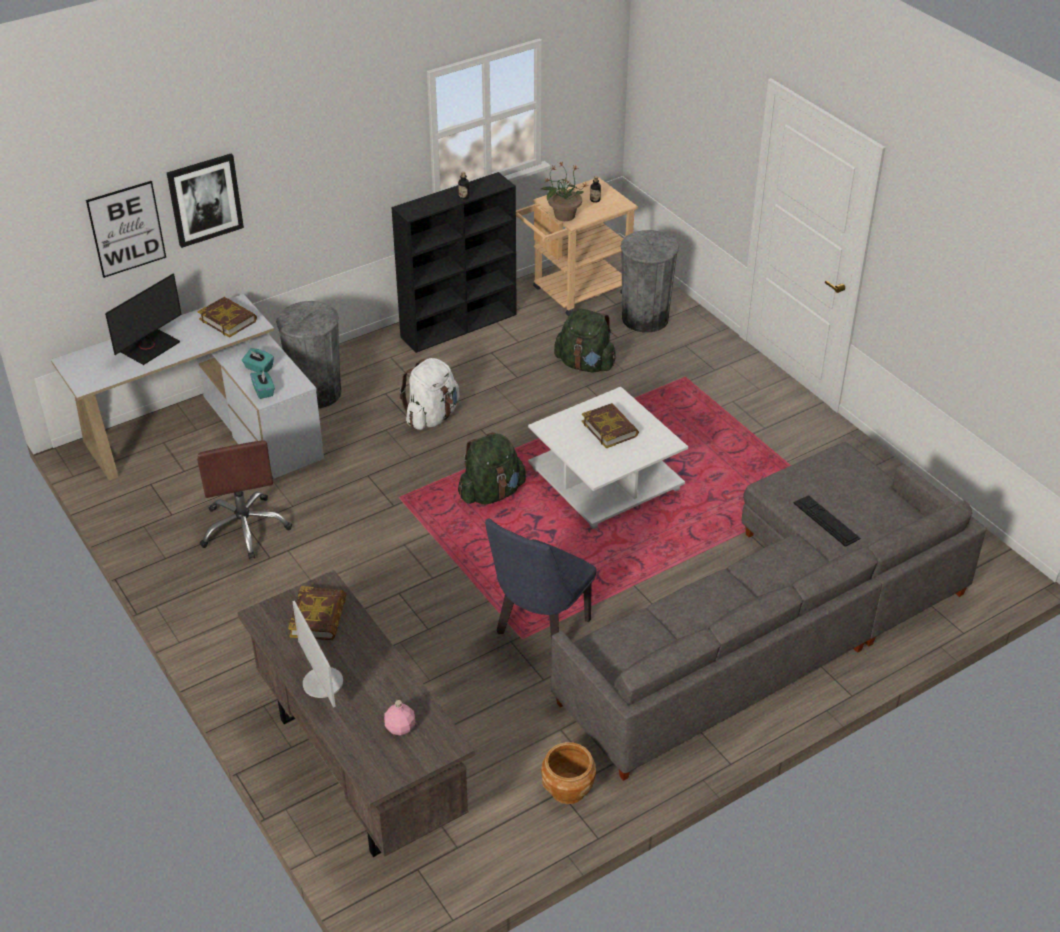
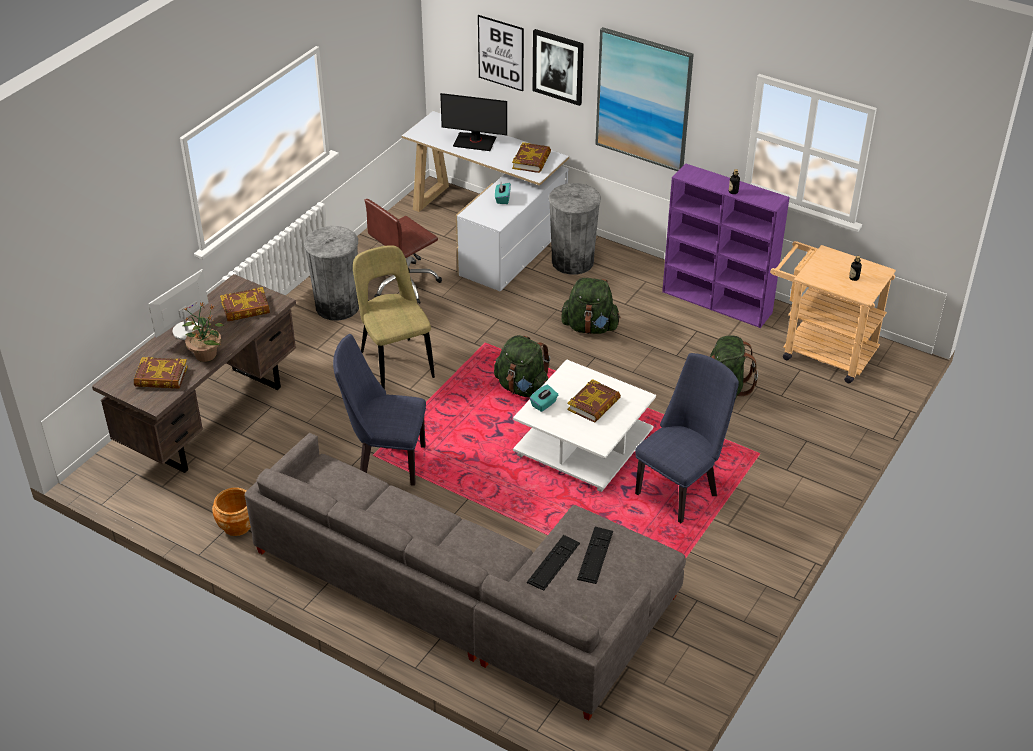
camera: 65 degrees right, 0 degrees up
turquoise tissue box [250,371,275,399] -> turquoise tissue box moved to [530,385,558,412]
pink bottle [384,700,415,735] -> book [134,357,188,389]
black bookcase [391,172,517,353] -> purple bookcase [662,163,790,328]
white backpack [399,358,459,430] -> green backpack [561,278,621,334]
potted plant [541,163,588,221] -> potted plant moved to [182,302,224,362]
grey trash can [620,230,679,332] -> grey trash can moved to [304,226,359,321]
none -> beige chair [353,245,435,389]
none -> keyboard [577,527,613,584]
none -> picture [595,27,694,171]
none -> blue chair [635,353,739,523]

